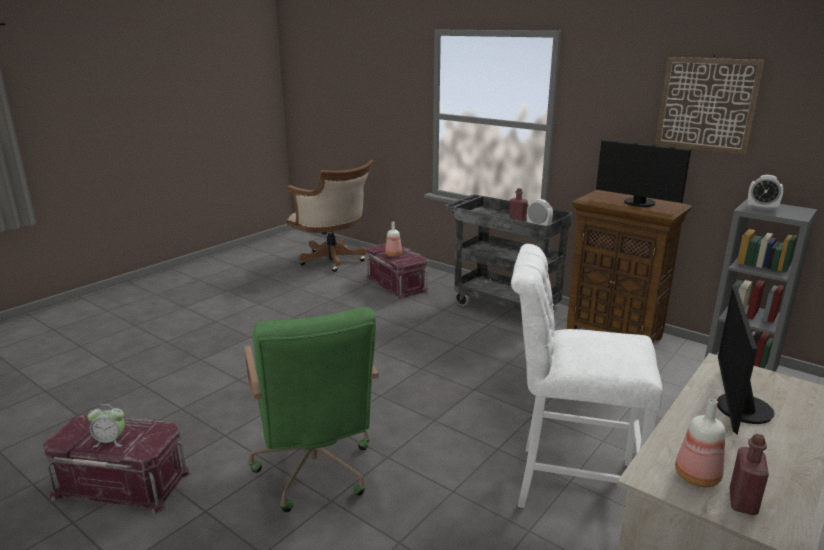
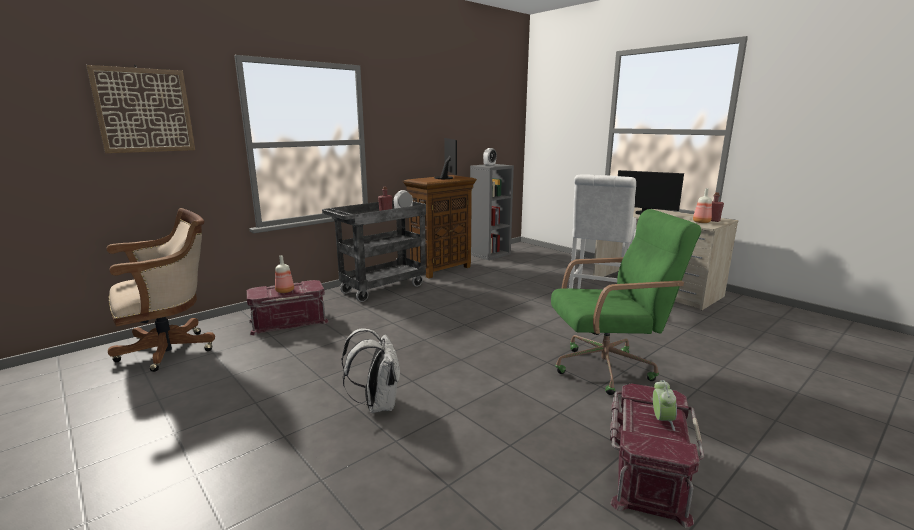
camera: 80 degrees left, 5 degrees down
monitor [596,140,691,207] -> monitor turned 60 degrees counterclockwise [434,138,457,179]
picture [655,55,765,155] -> picture moved to [86,65,195,153]
none -> white backpack [341,328,400,413]

